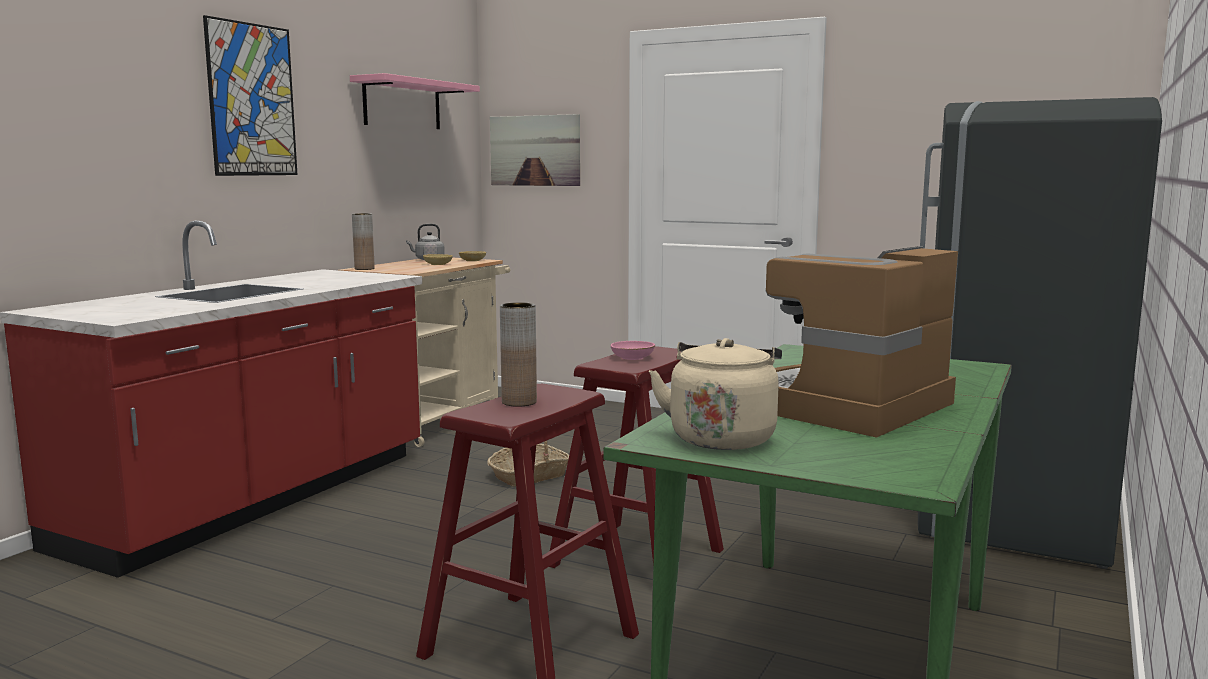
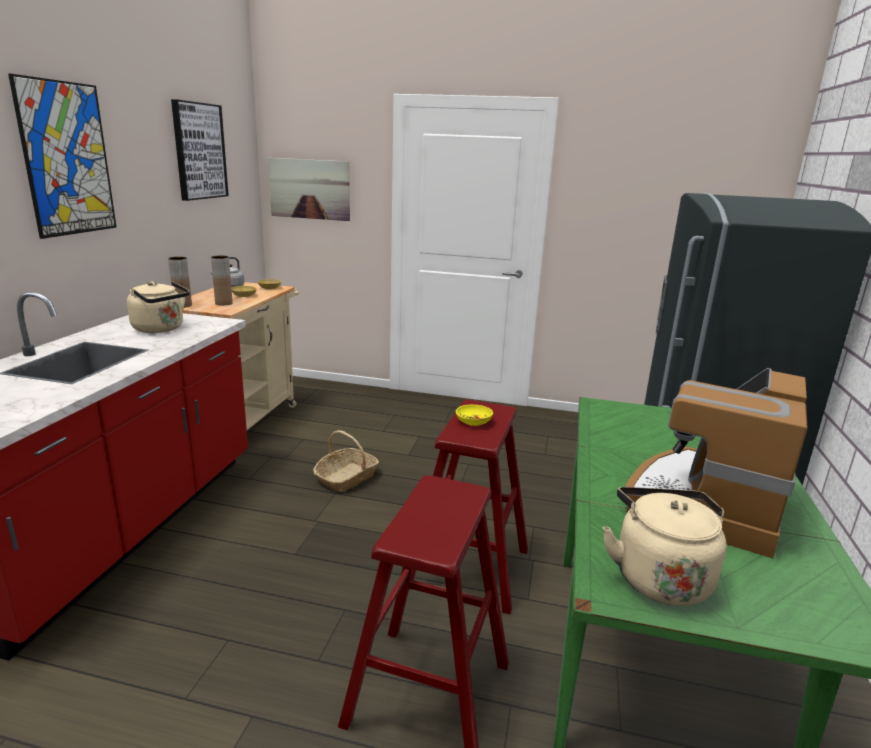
camera: 15 degrees left, 10 degrees up
pink shelf [350,73,480,129] -> picture [171,99,229,201]
brown vase [500,302,537,407] -> brown vase moved to [211,256,233,306]
pink bowl [610,341,655,360] -> yellow bowl [456,405,493,426]
none -> beige kettle [127,281,190,333]

